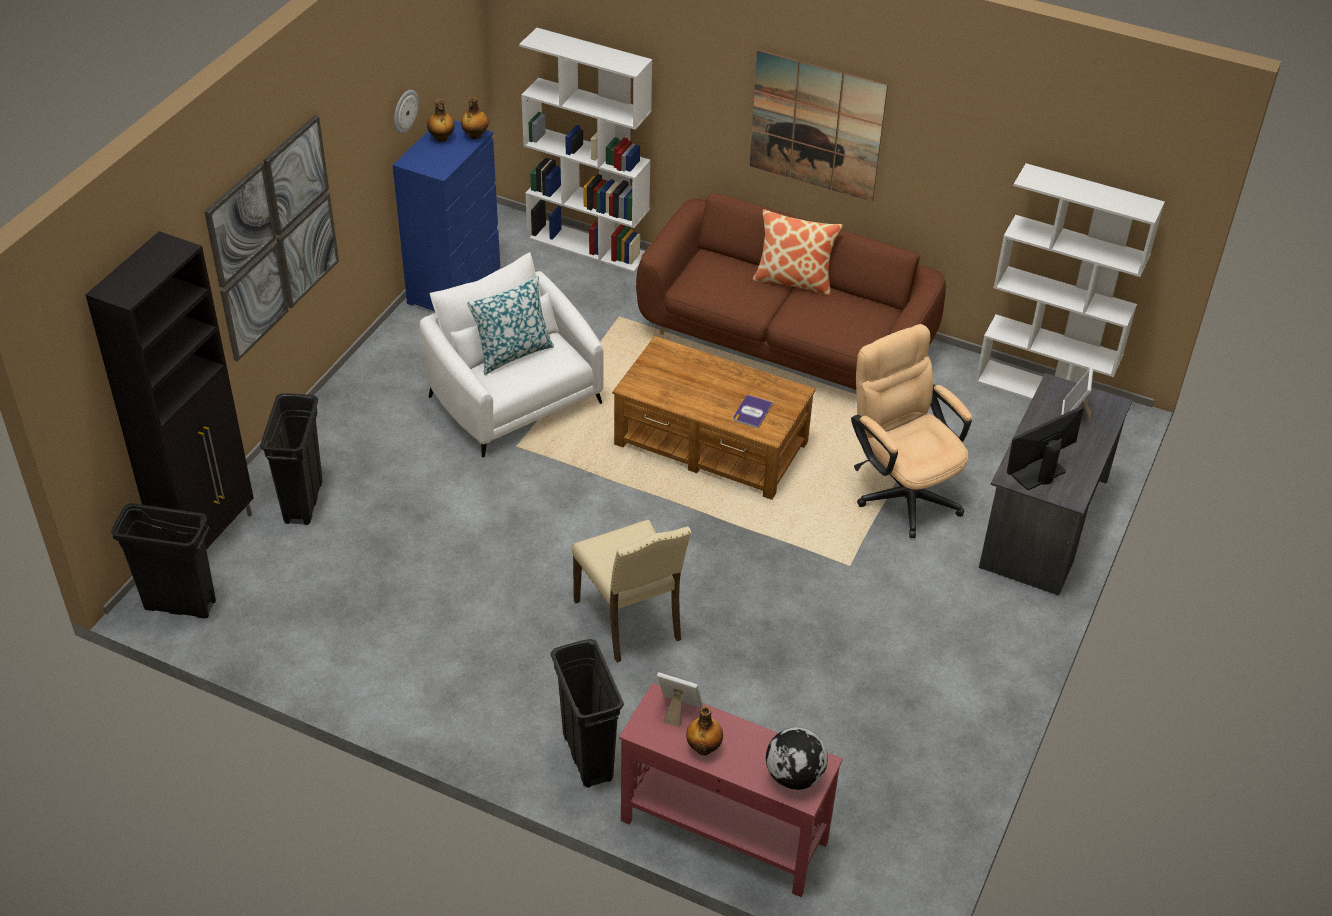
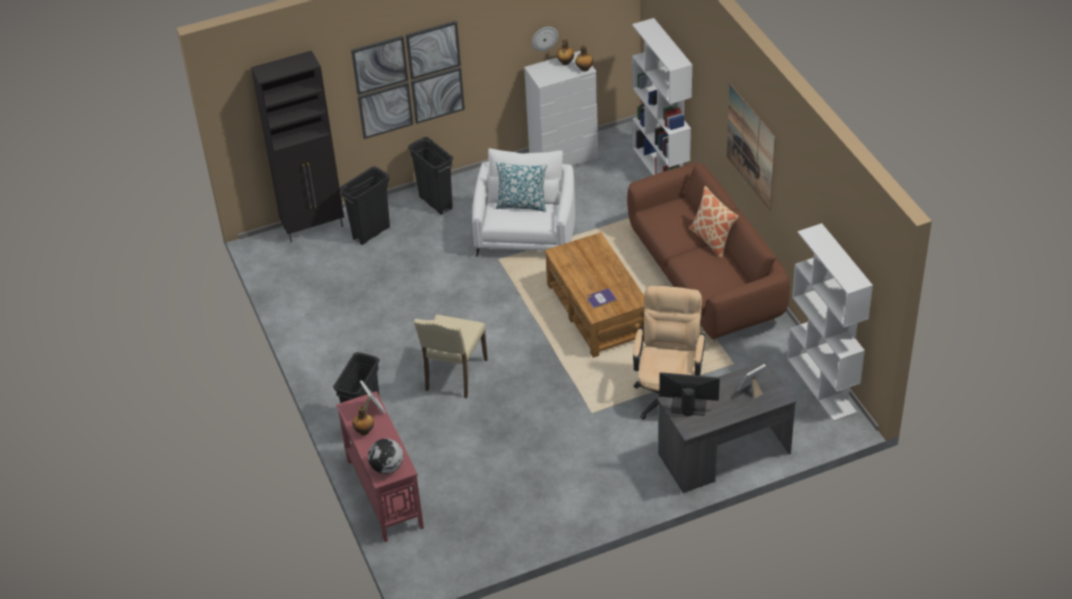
camera: 45 degrees right, 0 degrees up
black trash can [111,503,216,619] -> black trash can moved to [408,137,453,215]
blue dresser [392,120,500,311] -> white dresser [524,51,598,166]

